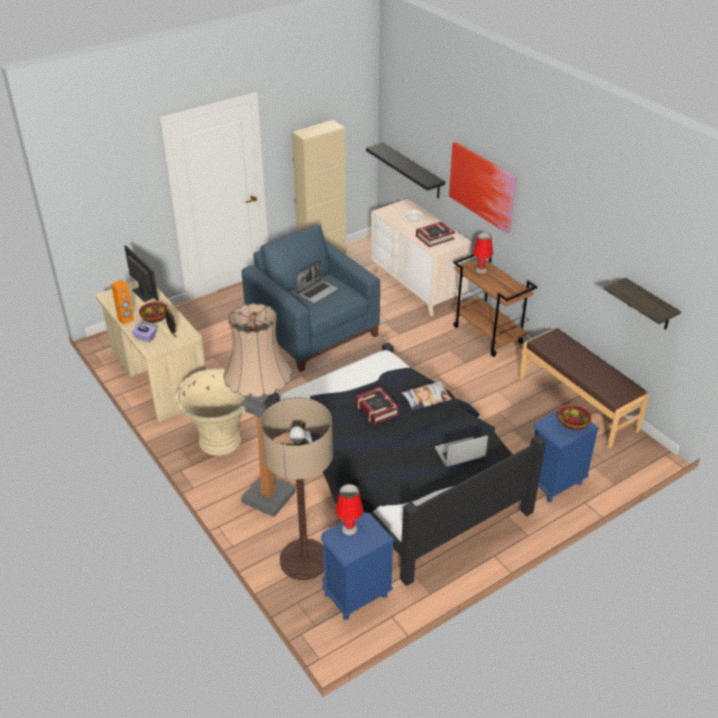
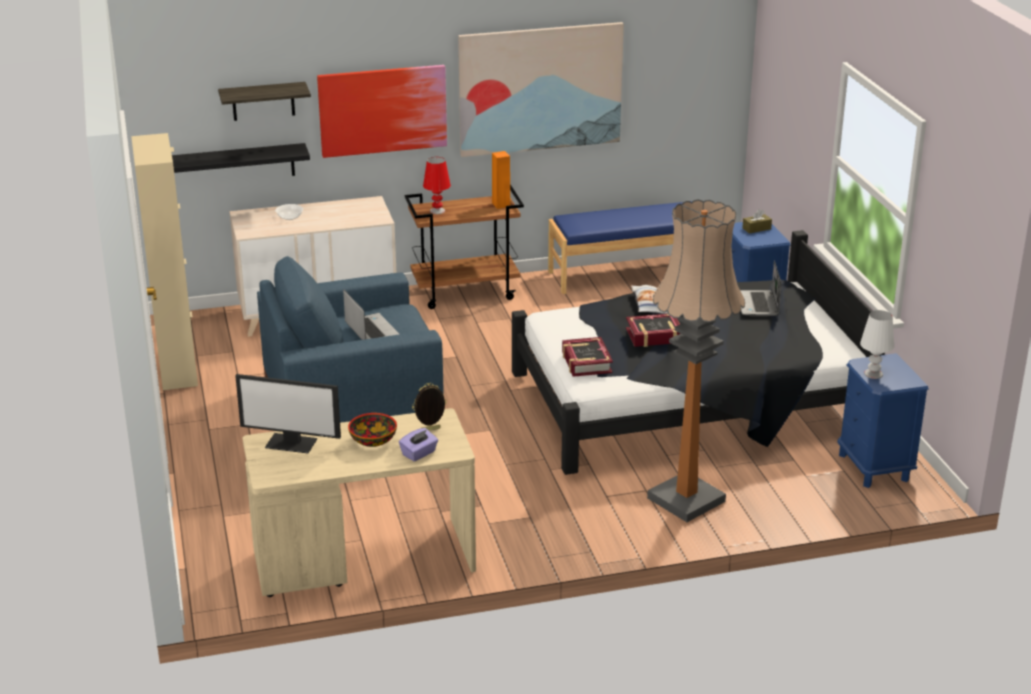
camera: 70 degrees left, 10 degrees down
orange speaker [111,280,134,325] -> orange speaker moved to [492,151,510,209]
monitor [124,245,159,302] -> monitor turned 150 degrees counterclockwise [235,374,341,454]
beige planter [175,368,246,456] -> none
floor lamp [261,397,333,580] -> none
red table lamp [335,484,363,535] -> white table lamp [860,310,894,379]
book [416,222,455,247] -> book moved to [562,337,613,377]
brown bench [519,328,650,448] -> blue bench [548,201,692,294]
bowl [558,404,591,430] -> brown tissue box [742,209,772,234]
shelf [604,278,681,330] -> shelf moved to [218,82,311,121]
none -> picture [458,22,624,157]

